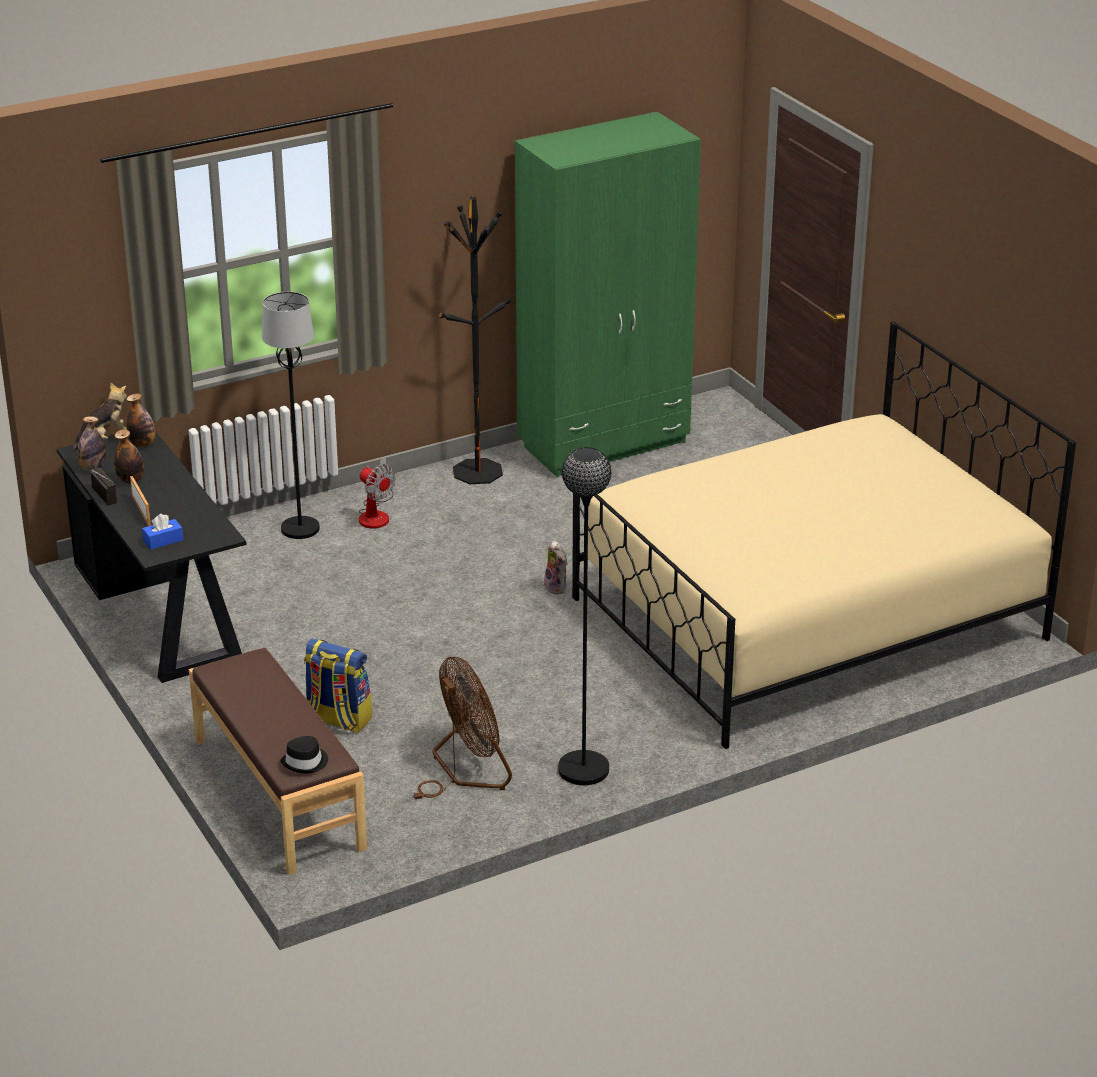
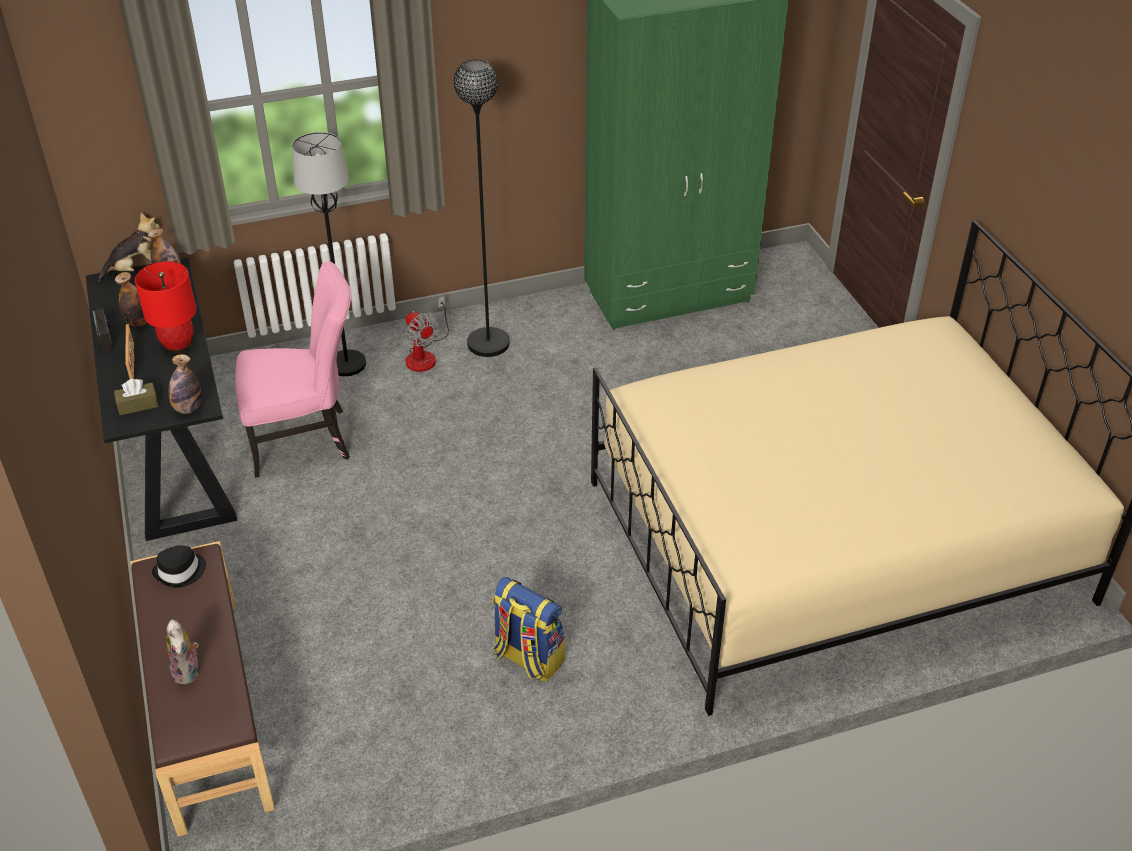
camera: 10 degrees right, 10 degrees up
bottle [77,416,106,471] -> bottle moved to [168,354,202,414]
blue tissue box [142,514,183,549] -> brown tissue box [114,379,158,415]
black hat [280,736,328,774] -> black hat moved to [152,545,206,587]
backpack [304,638,372,733] -> backpack moved to [493,577,565,682]
brown fan [412,657,512,799] -> none
black clothes rack [439,195,511,484] -> none
plush toy [544,540,568,594] -> plush toy moved to [166,619,199,685]
black floor lamp [558,447,612,785] -> black floor lamp moved to [454,59,510,357]
none -> red table lamp [135,262,196,354]
none -> pink chair [235,262,351,477]

